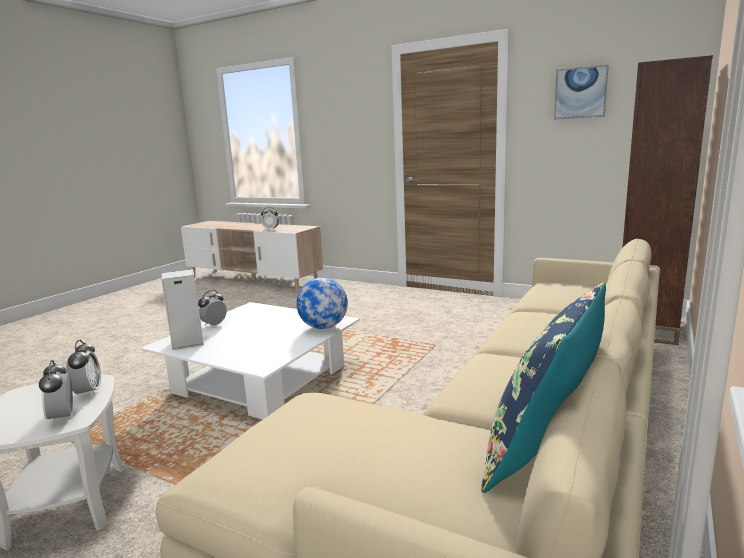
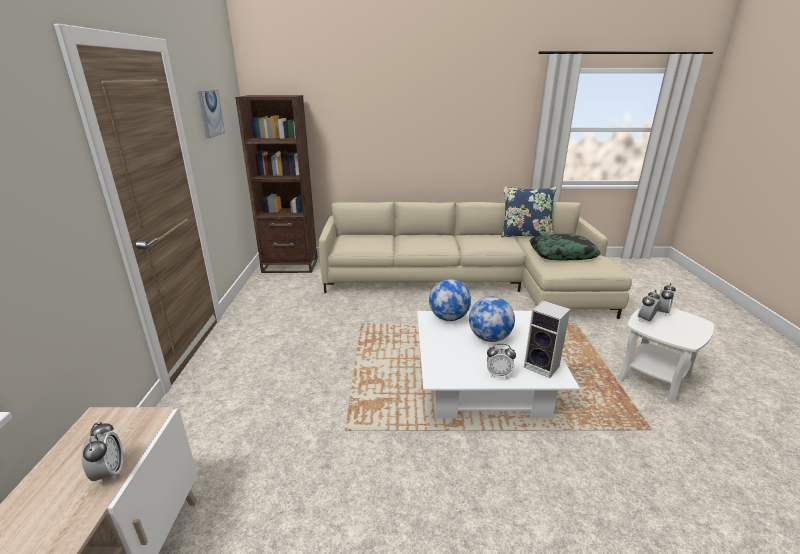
camera: 120 degrees left, 10 degrees up
none -> globe [469,296,515,342]
none -> pillow [530,234,601,261]

